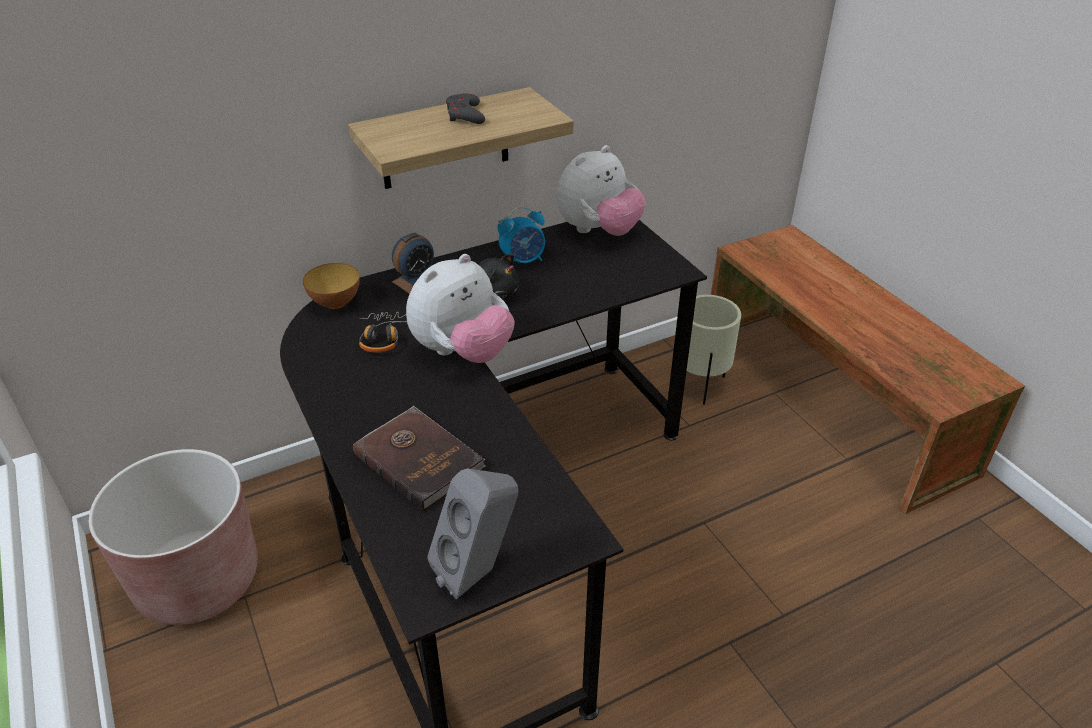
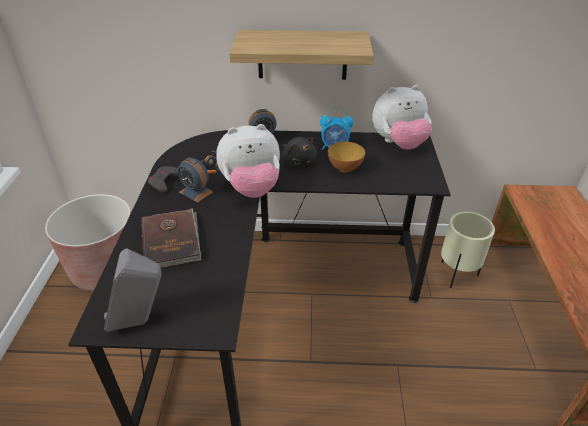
camera: 30 degrees right, 0 degrees up
bowl [303,263,360,309] -> bowl moved to [328,141,365,172]
grey game controller [446,93,485,124] -> grey game controller moved to [148,166,179,193]
none -> alarm clock [178,157,213,203]

